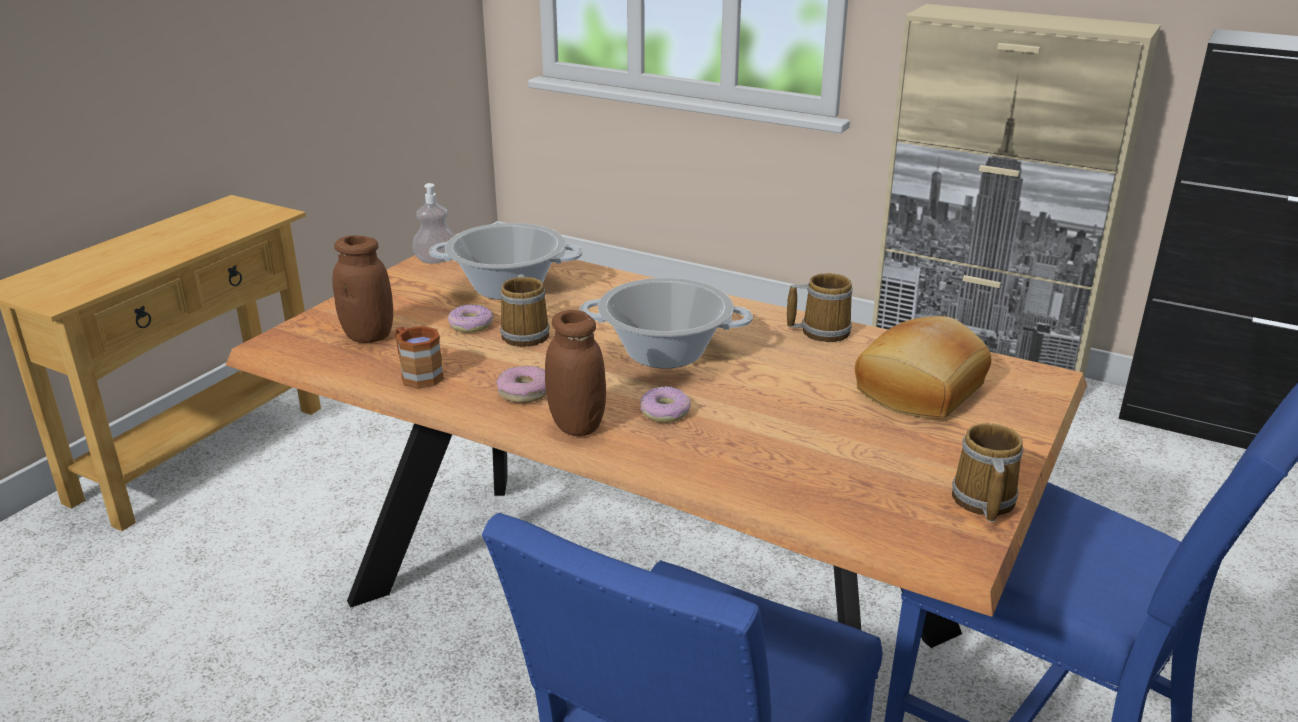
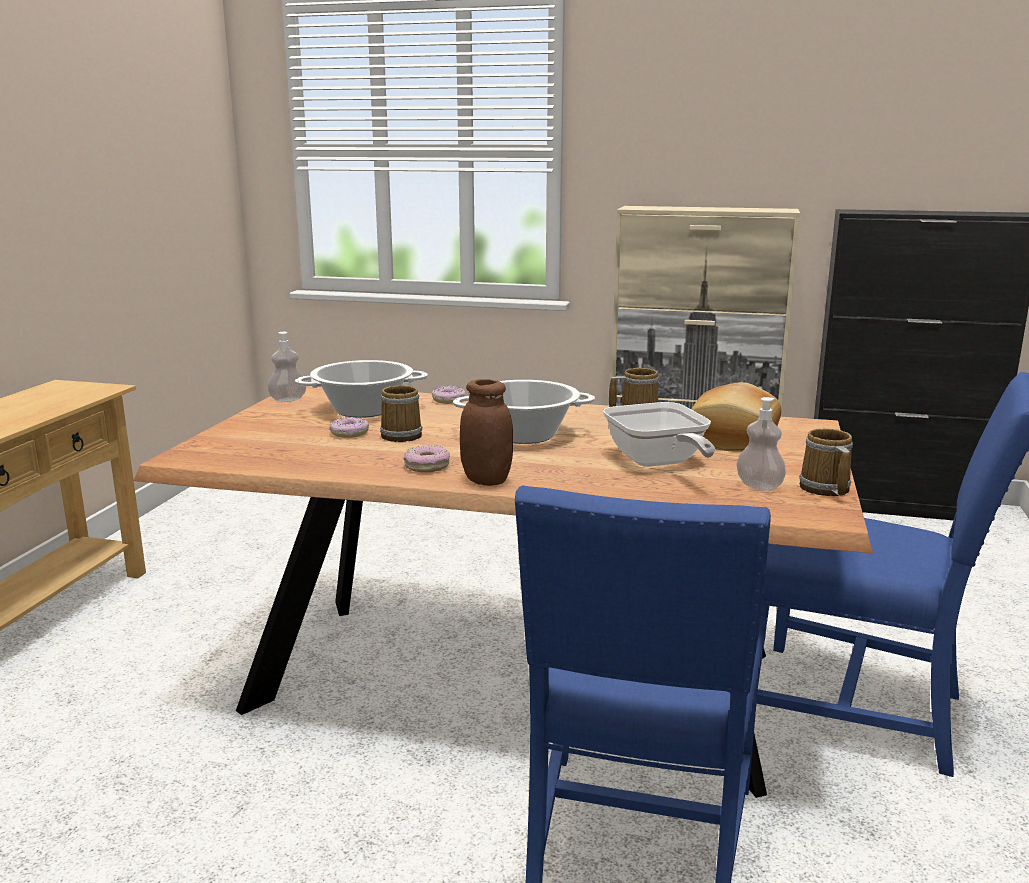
camera: 15 degrees left, 10 degrees down
brown jar [332,236,393,343] -> none
brown mug [395,326,444,389] -> none
donut [640,386,691,423] -> donut moved to [432,386,465,404]
none -> frying pan [603,402,715,467]
none -> soap dispenser [737,397,786,491]

